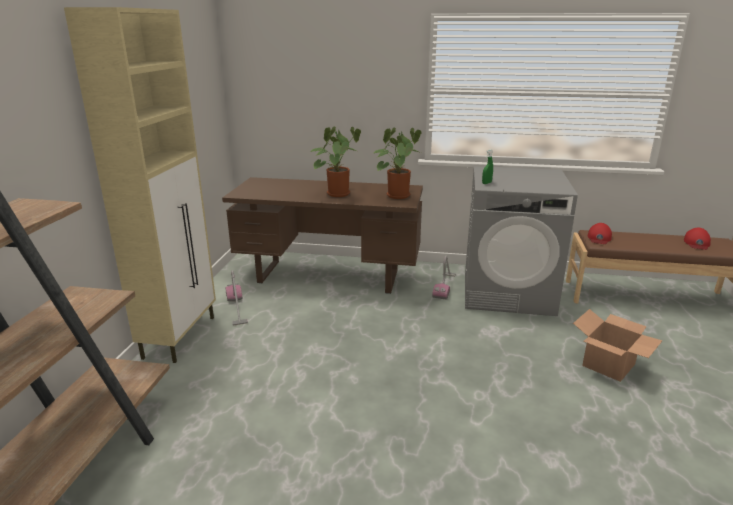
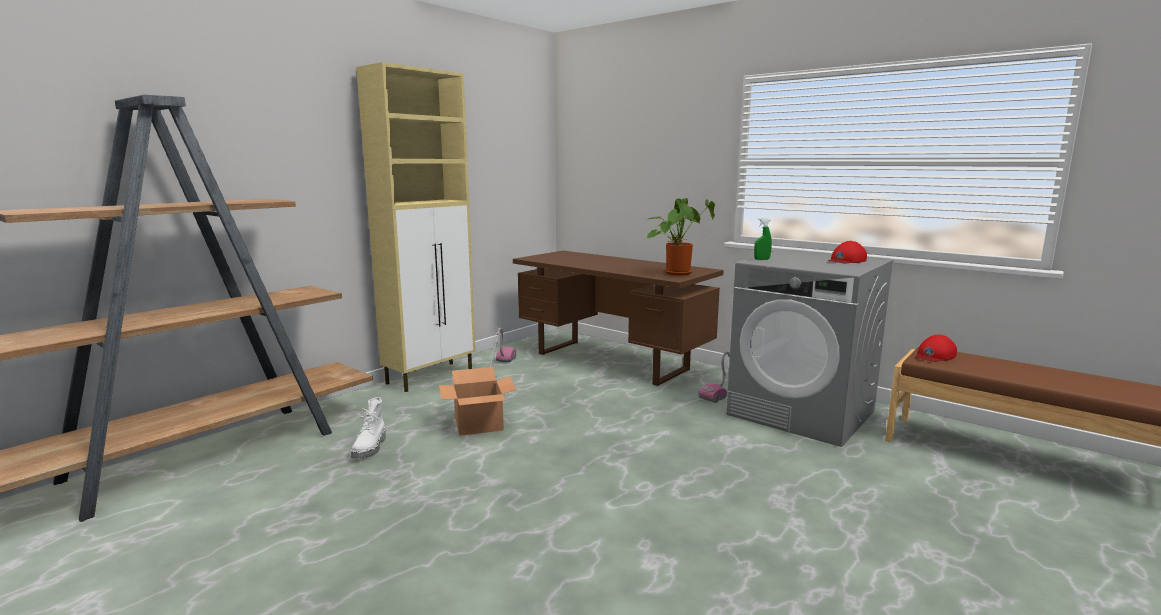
camera: 30 degrees right, 10 degrees down
potted plant [310,126,361,197] -> none
cardboard box [573,309,662,382] -> cardboard box moved to [439,367,516,436]
red cap [684,228,711,250] -> red cap moved to [828,241,867,263]
none -> white boot [351,397,386,459]

